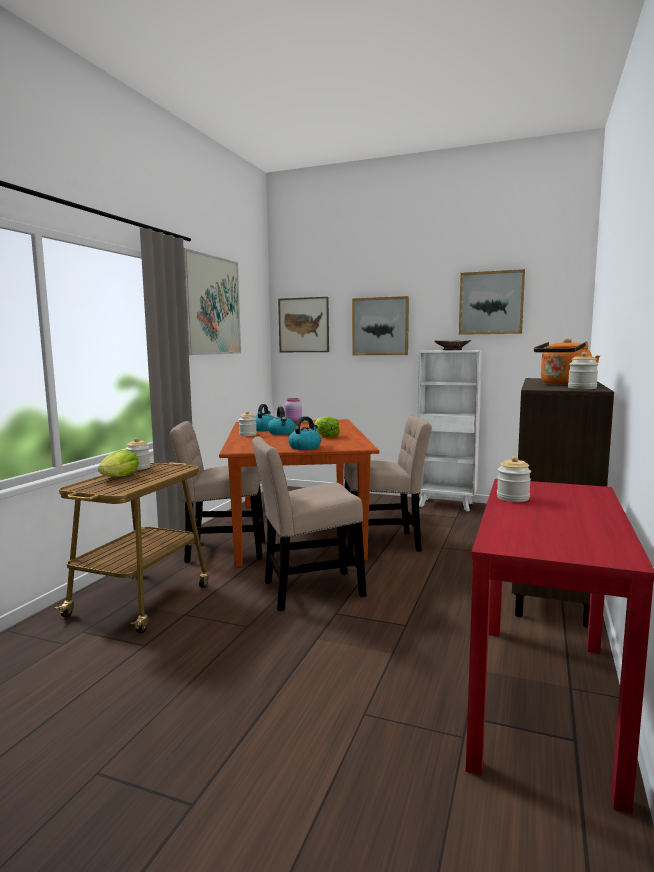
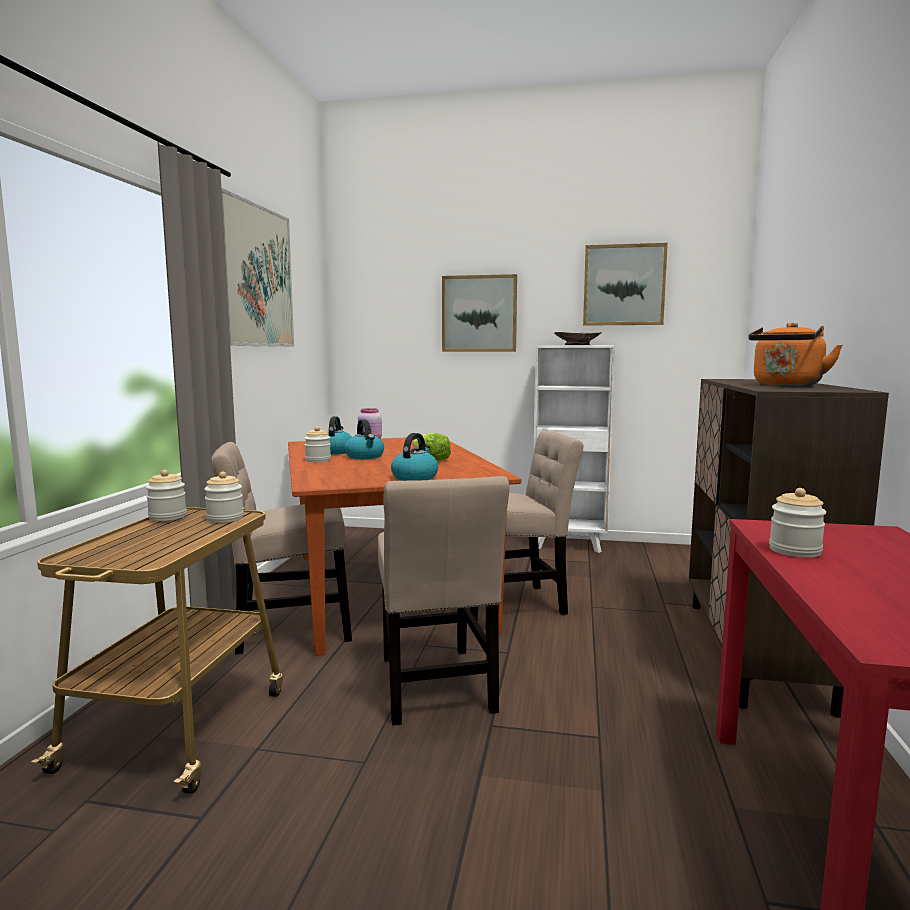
camera: 10 degrees left, 0 degrees up
lettuce [98,450,139,477] -> none
beige chair [252,436,366,611] -> beige chair turned 75 degrees counterclockwise [378,476,510,725]
picture [278,297,329,352] -> none
jar [568,352,599,389] -> jar moved to [204,472,244,523]

